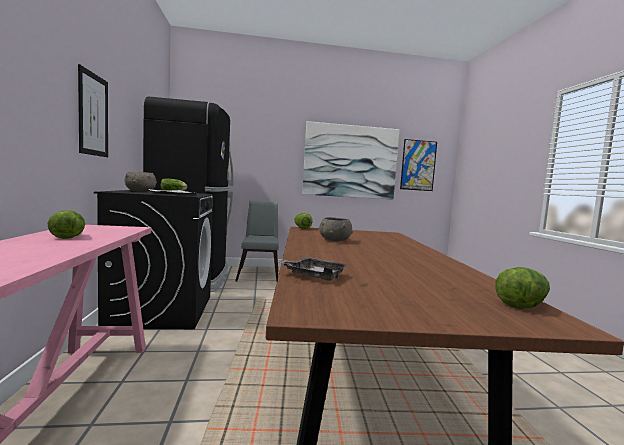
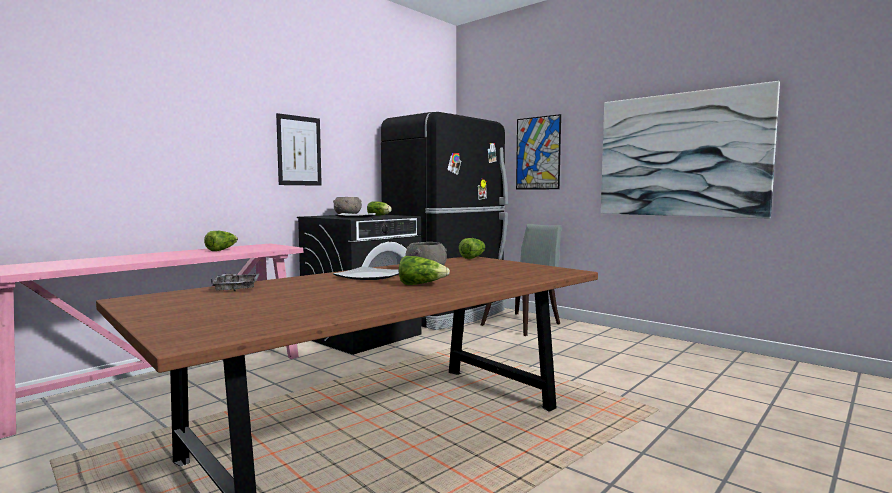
camera: 50 degrees right, 0 degrees up
picture [400,139,437,191] -> picture moved to [516,114,561,190]
lettuce [495,267,550,309] -> lettuce moved to [399,256,450,285]
none -> plate [333,266,399,280]

